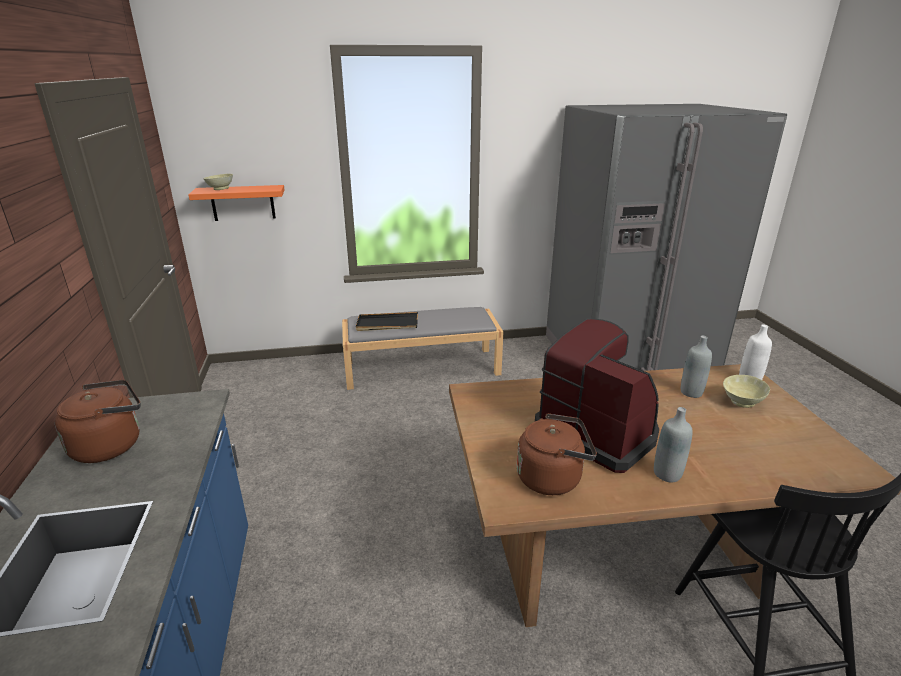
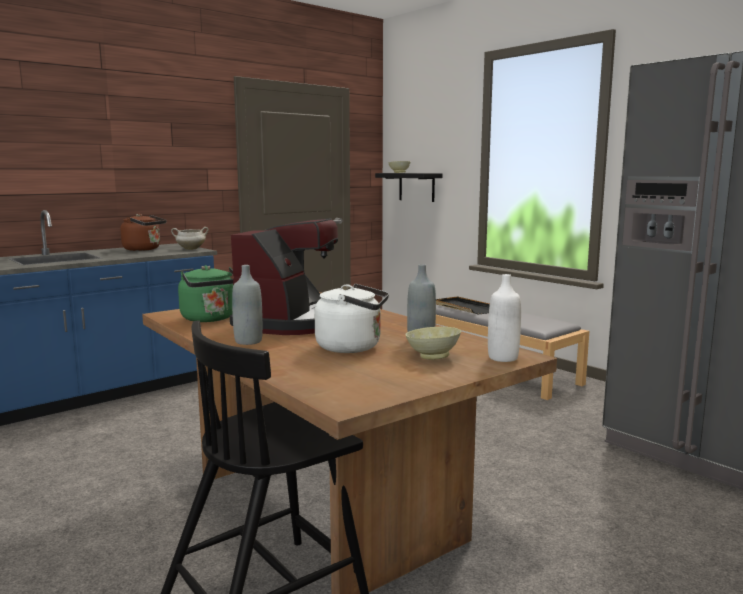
camera: 60 degrees right, 15 degrees down
orange shelf [188,185,285,221] -> black shelf [375,173,442,202]
brown kettle [517,413,597,495] -> green kettle [178,265,233,322]
none -> white cooking pot [171,227,208,250]
none -> white kettle [314,284,389,353]

